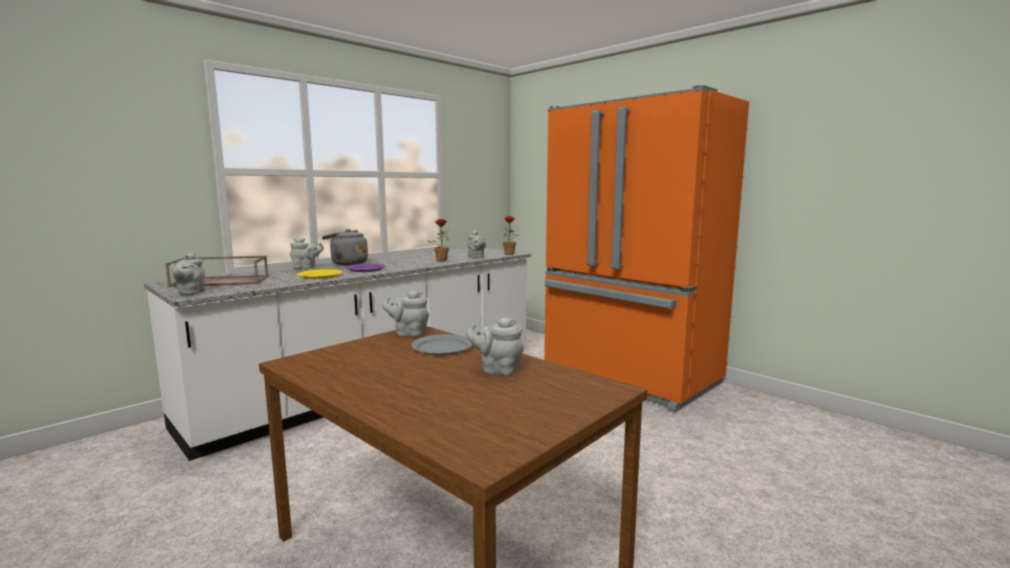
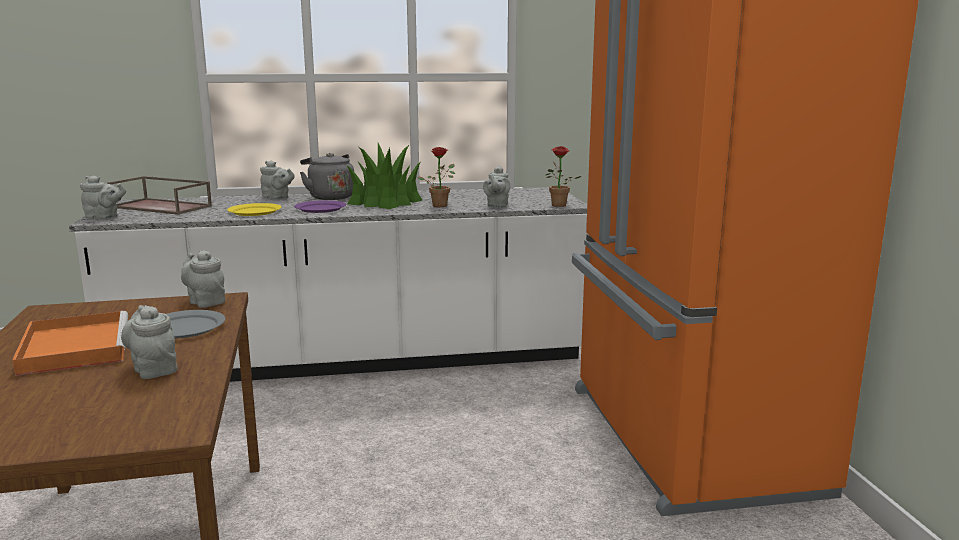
camera: 35 degrees right, 5 degrees up
grey teapot [171,253,205,295] -> grey teapot turned 120 degrees counterclockwise [80,175,126,219]
none -> orange tray [12,311,128,376]
none -> potted plant [346,143,422,209]

